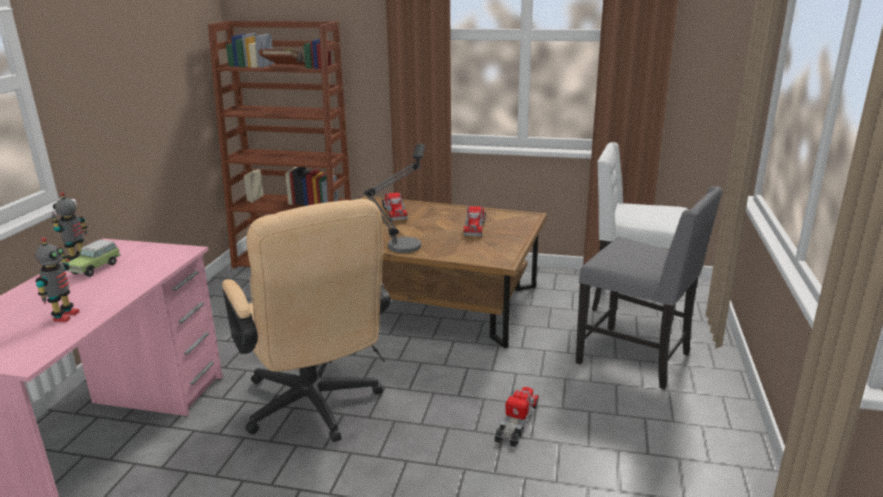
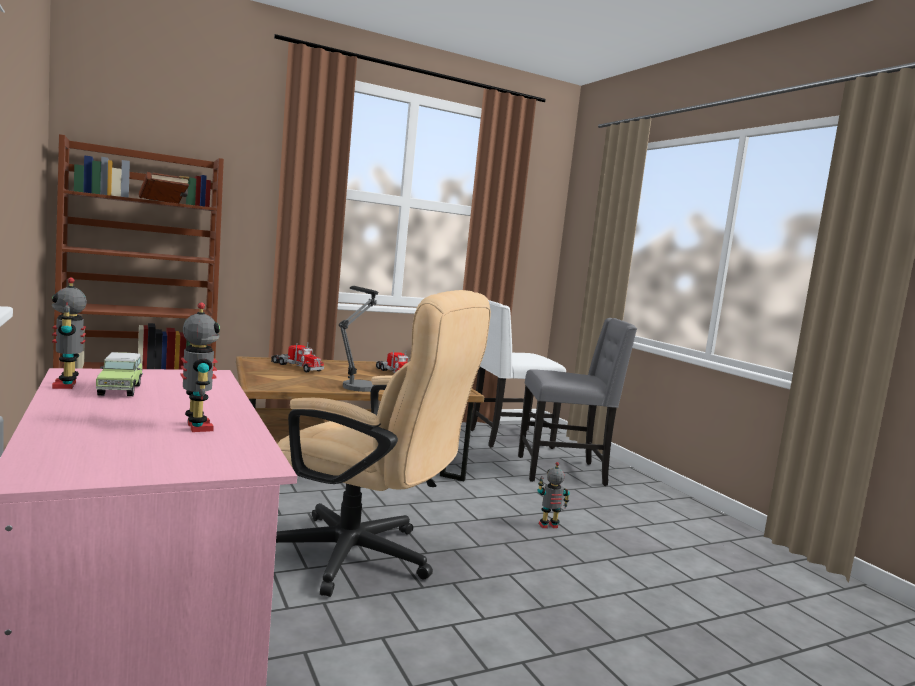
camera: 40 degrees left, 15 degrees down
toy truck [495,387,539,447] -> toy robot [538,462,570,528]

